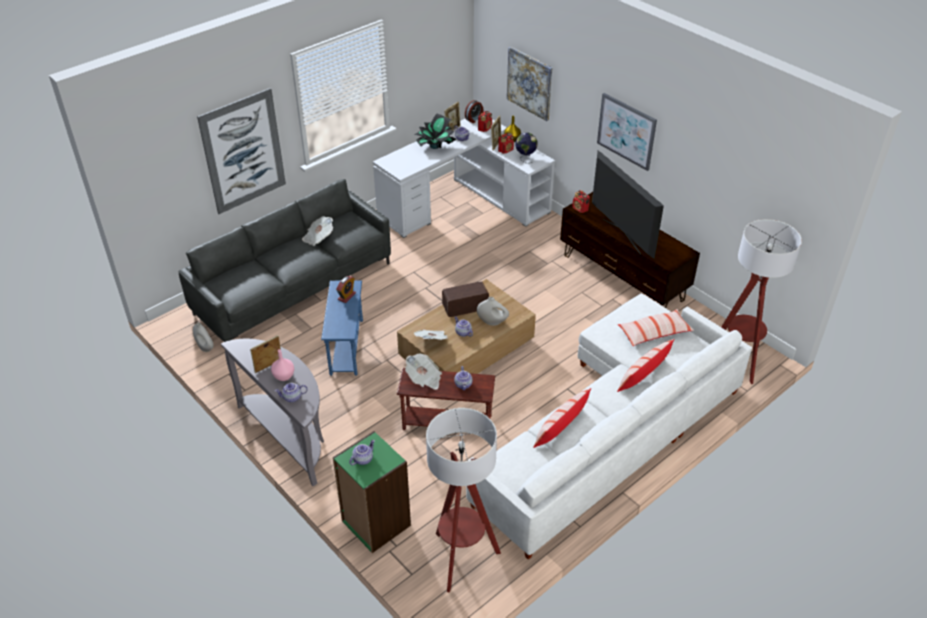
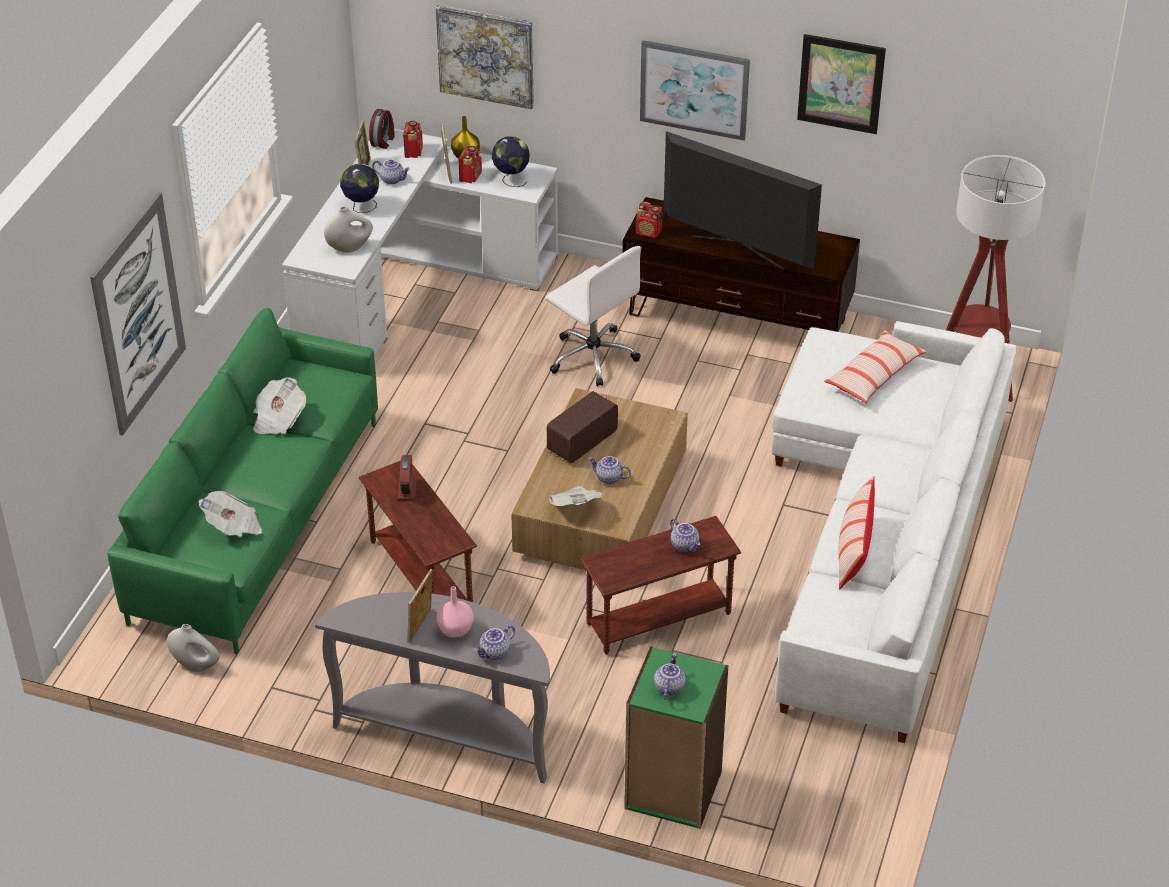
camera: 30 degrees left, 0 degrees up
grey sofa [179,179,391,342] -> green sofa [107,308,378,654]
blue side table [321,280,363,376] -> brown side table [359,461,477,602]
newspaper [405,354,442,390] -> newspaper moved to [199,491,262,537]
potted plant [415,113,456,149] -> globe [340,164,379,213]
floor lamp [426,408,501,592] -> none
white vase [477,297,509,326] -> white vase moved to [324,206,373,253]
pillow [617,339,674,392] -> none
none -> white office chair [545,246,642,387]
none -> picture [797,34,886,134]

